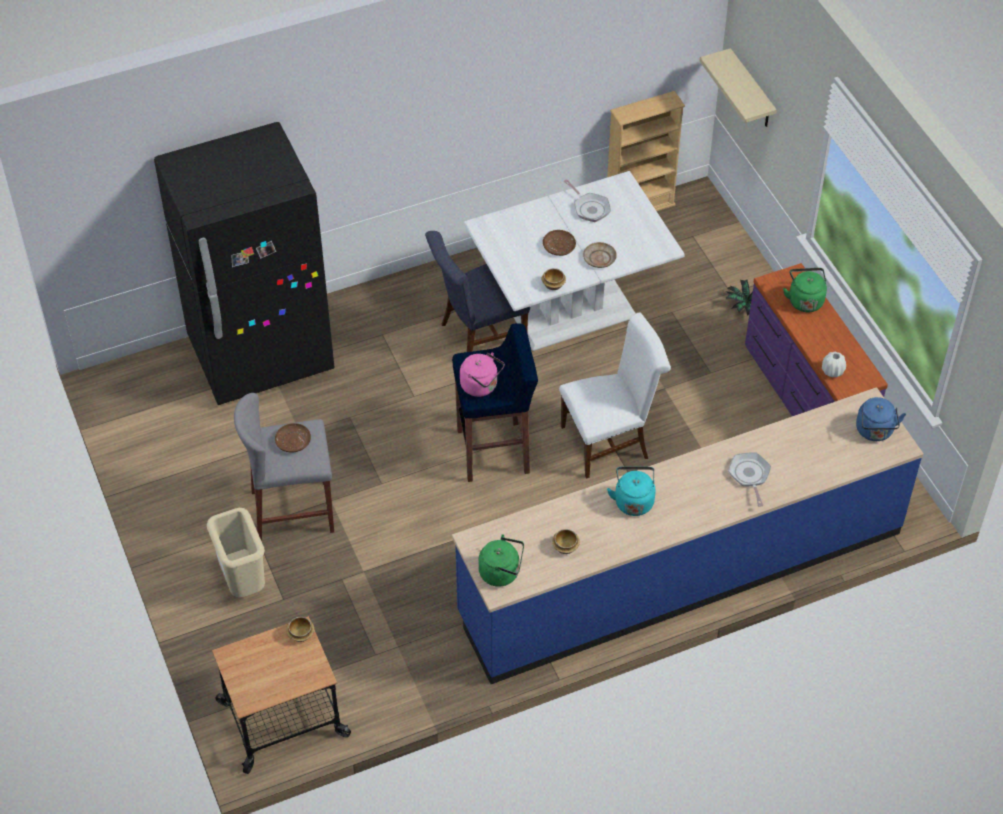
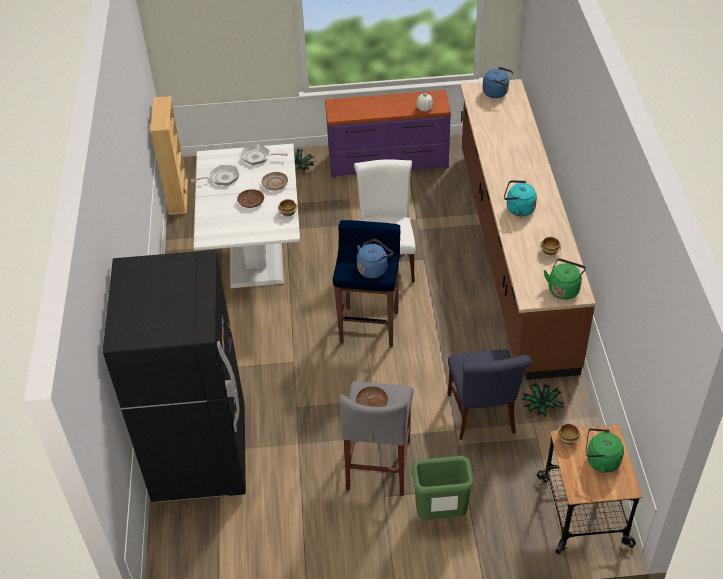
camera: 70 degrees left, 5 degrees down
beige trash can [207,508,265,597] -> green trash can [412,456,474,520]
blue chair [425,231,530,352] -> blue chair moved to [448,350,532,440]
blue counter [452,387,924,684] -> brown counter [460,79,596,380]
pink kettle [460,353,505,397] -> blue kettle [357,239,393,279]
beige shelf [700,48,777,127] -> none
frying pan [728,452,771,507] -> frying pan moved to [241,144,288,165]
green kettle [783,268,827,312] -> green kettle moved to [586,428,624,473]
none -> potted plant [521,382,564,417]

